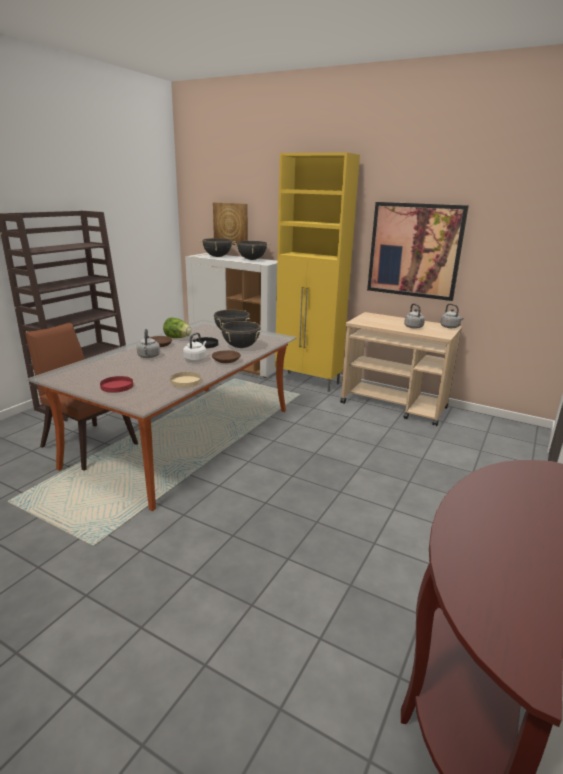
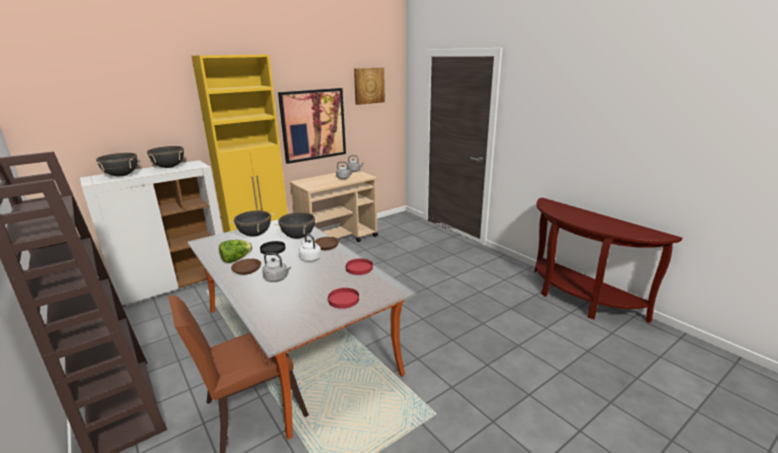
camera: 65 degrees left, 0 degrees up
beige plate [170,372,201,388] -> red plate [346,259,373,275]
picture [213,202,248,245] -> picture moved to [354,67,385,105]

